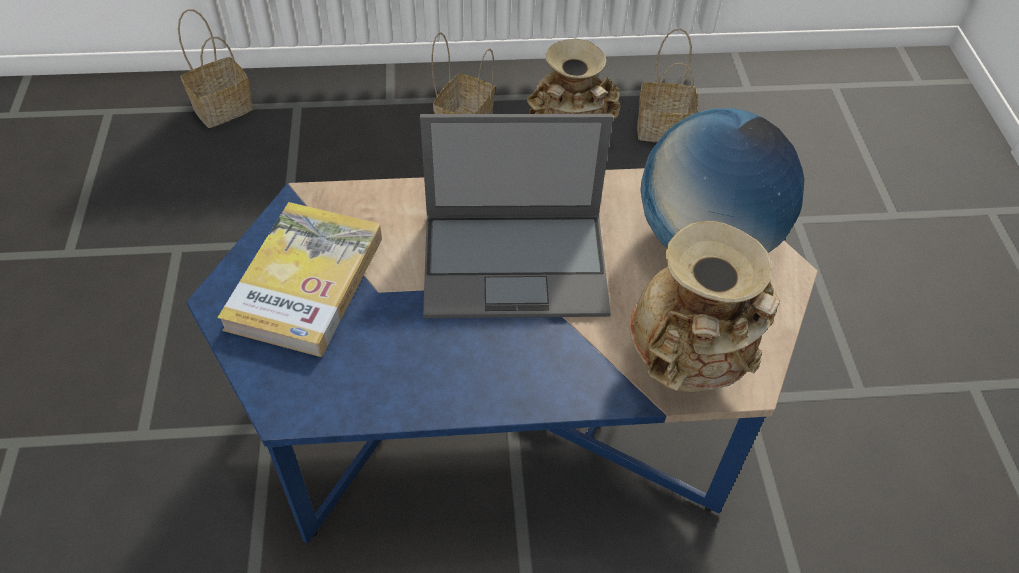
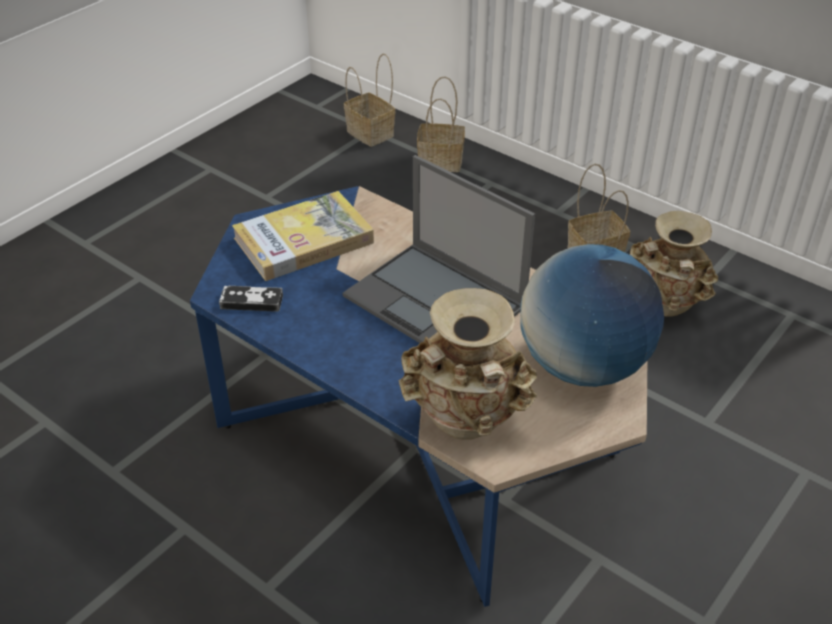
camera: 45 degrees right, 10 degrees down
basket [637,28,698,142] -> basket moved to [344,53,395,147]
none -> game controller [219,286,283,312]

